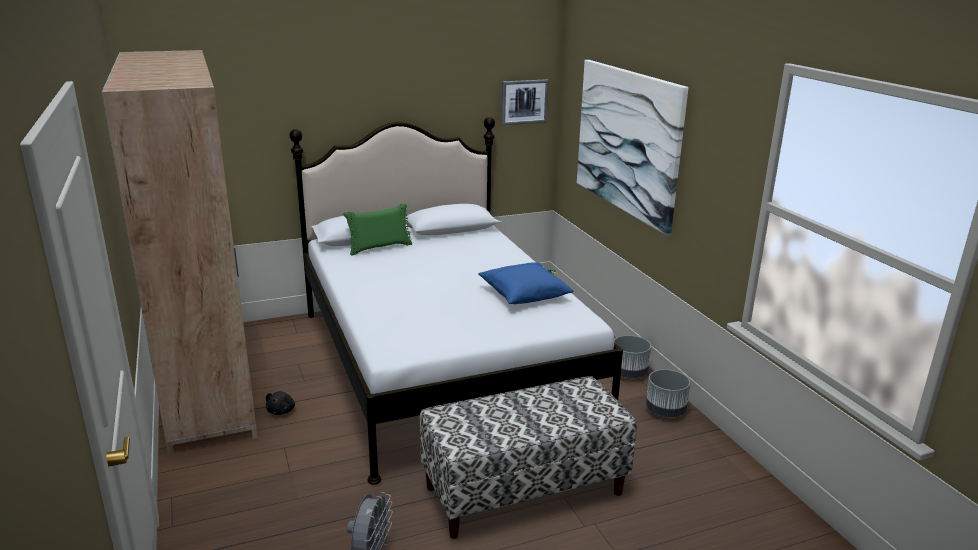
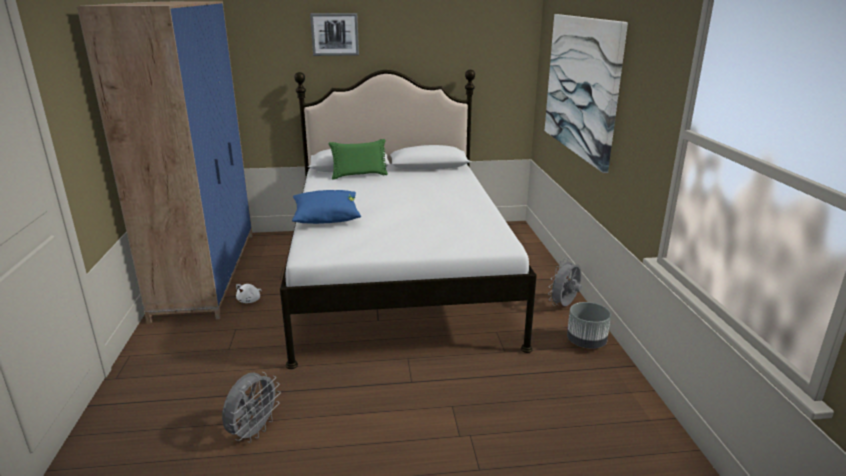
camera: 15 degrees right, 0 degrees up
black plush toy [266,391,295,415] -> white plush toy [236,284,262,303]
bench [419,376,637,539] -> none
blue pillow [478,263,574,304] -> blue pillow moved to [292,190,361,224]
picture [501,79,549,125] -> picture moved to [310,13,359,56]
grey planter [614,335,651,378] -> grey fan [548,258,582,306]

